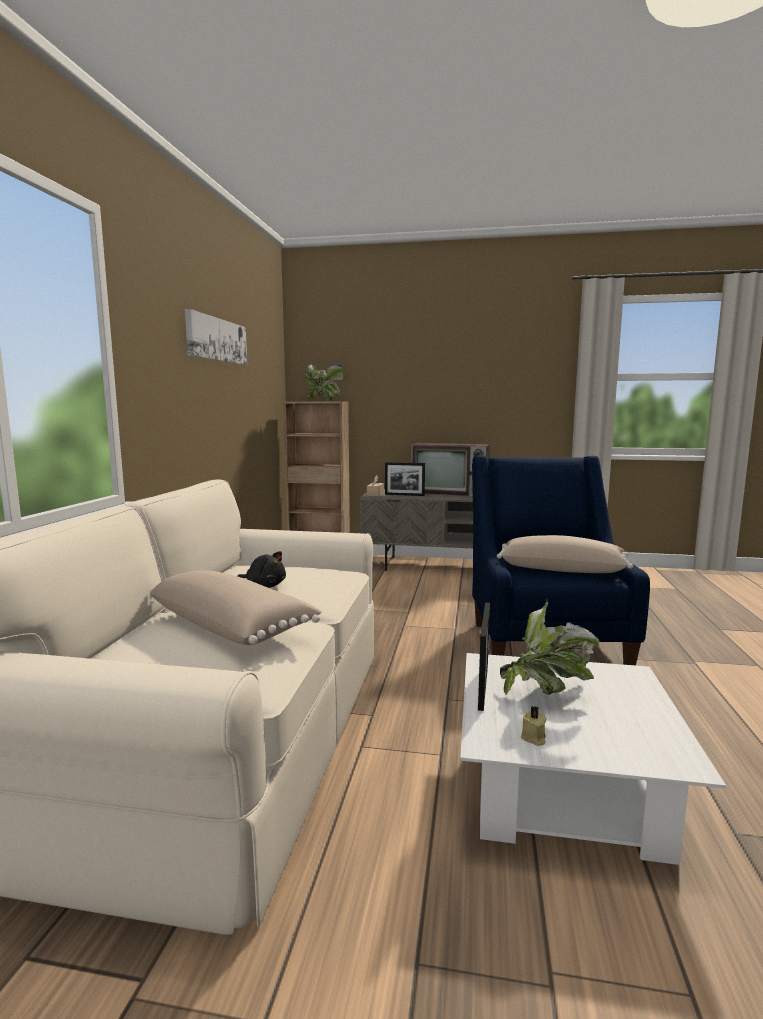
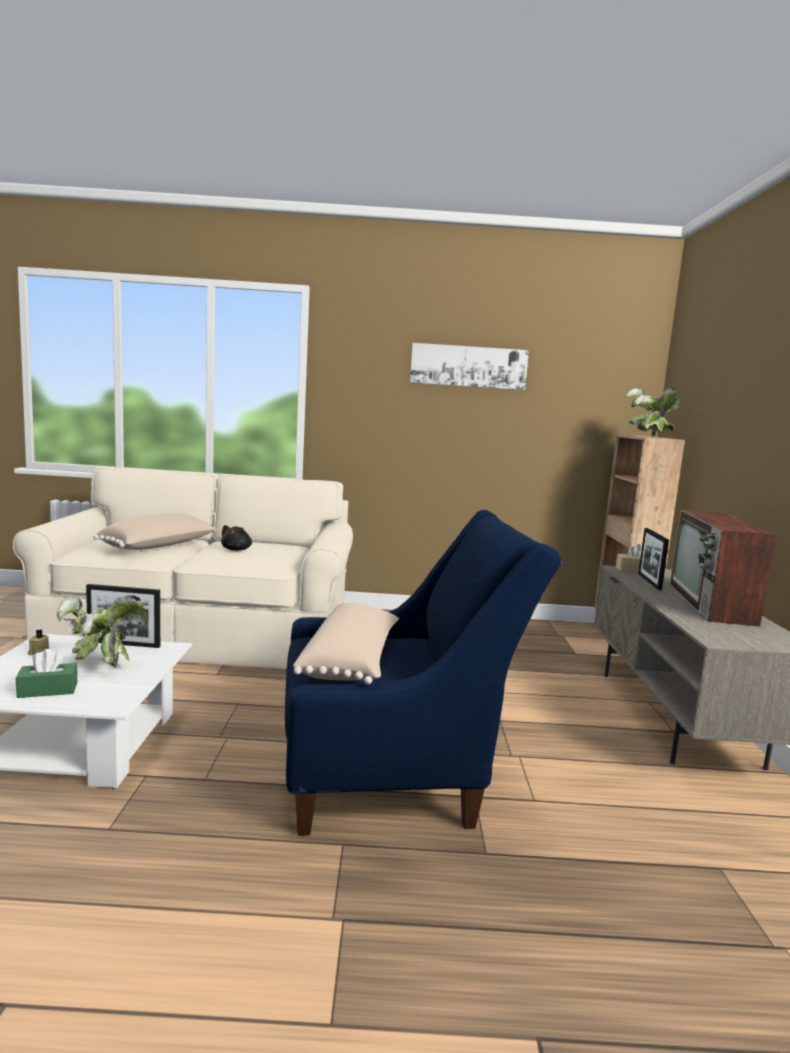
camera: 80 degrees right, 0 degrees up
none -> green tissue box [16,649,78,698]

